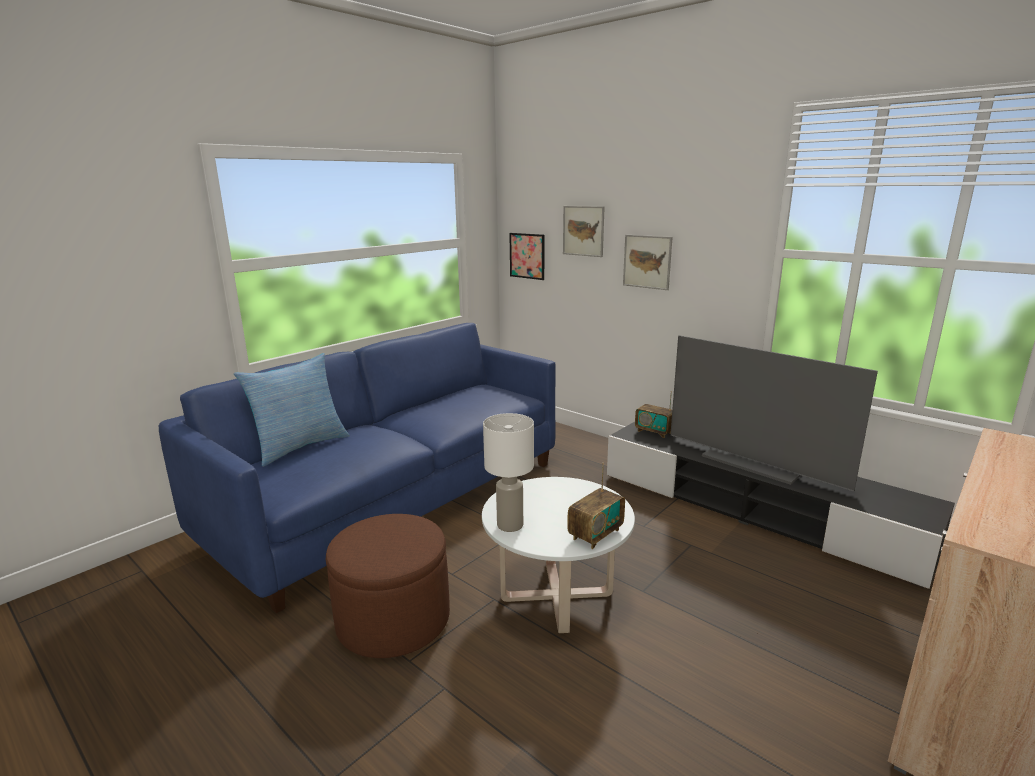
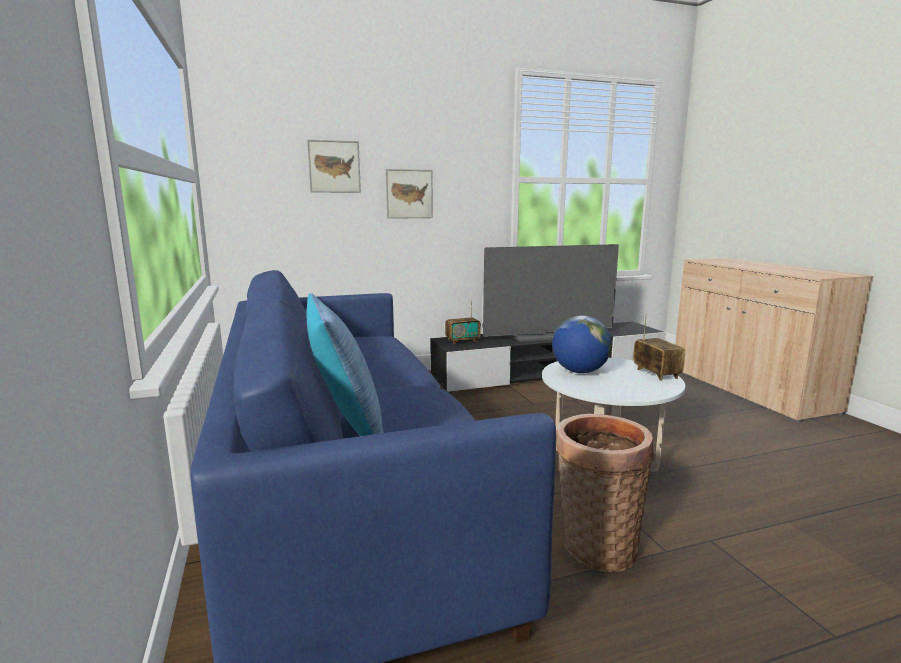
camera: 60 degrees left, 5 degrees down
brown ottoman [326,514,450,658] -> basket [556,414,654,572]
white table lamp [483,413,534,532] -> none
picture [509,233,544,280] -> none
none -> globe [552,315,612,373]

